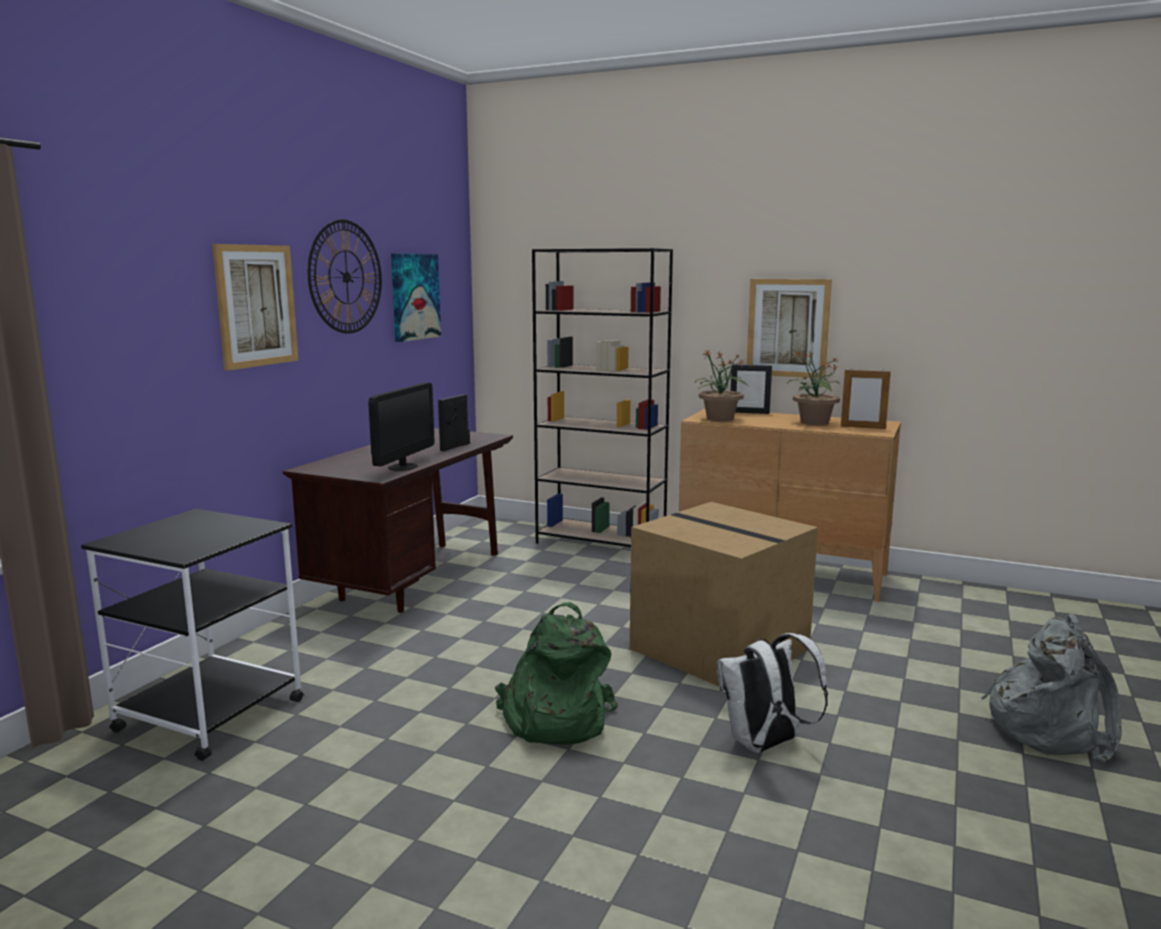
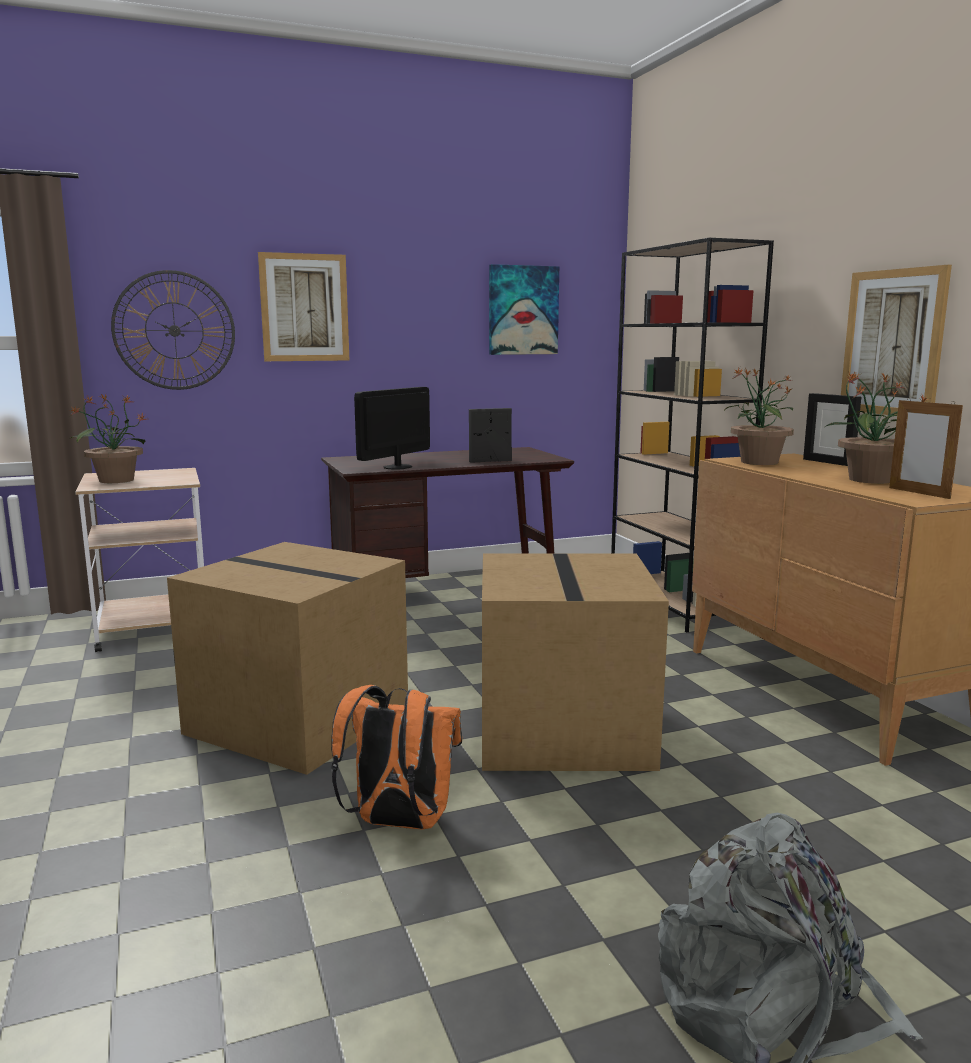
camera: 45 degrees right, 0 degrees up
black cart [81,509,304,761] -> beige cart [75,468,204,652]
wall clock [308,220,382,334] -> wall clock moved to [111,270,235,390]
monitor [368,383,434,471] -> monitor turned 150 degrees clockwise [354,387,430,470]
green backpack [495,602,618,745] -> cardboard box [167,542,408,775]
white backpack [717,633,828,753] -> orange backpack [331,685,462,829]
none -> potted plant [70,394,147,483]

